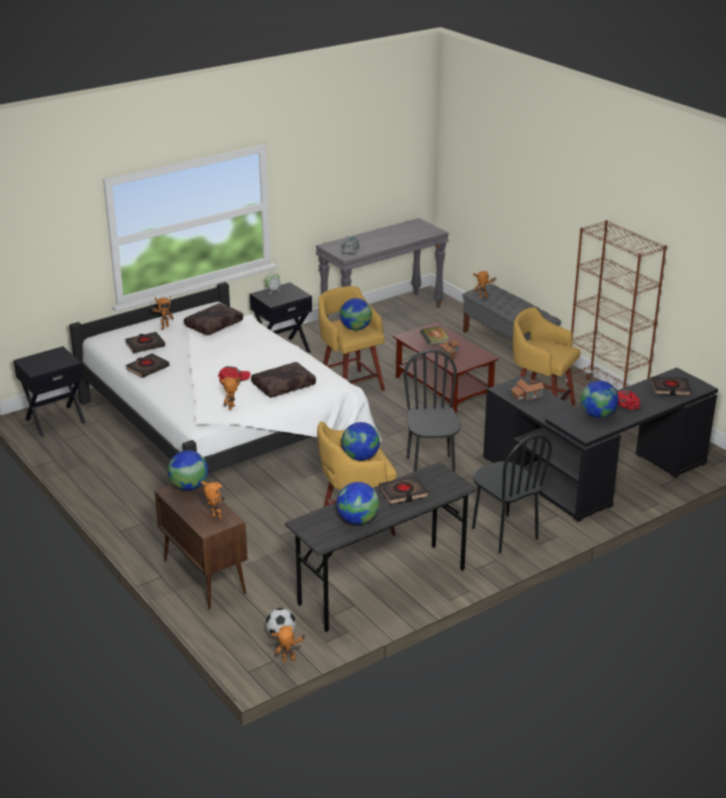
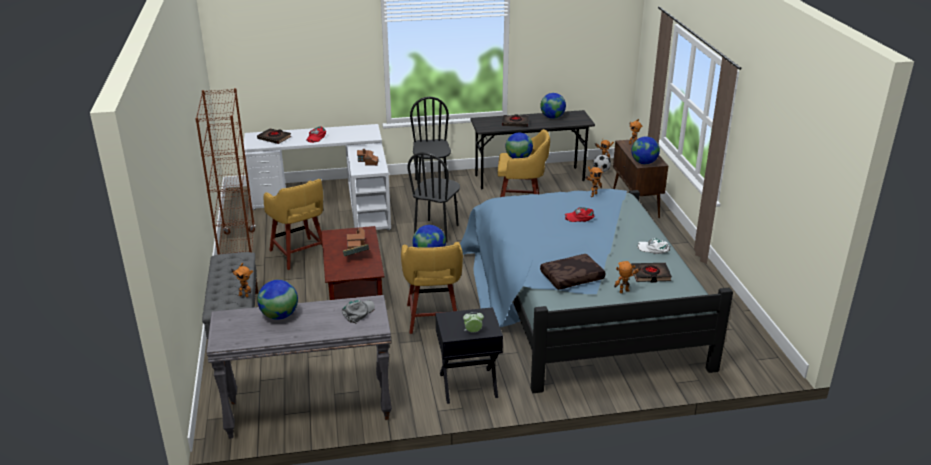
camera: 155 degrees left, 0 degrees up
black nightstand [13,346,86,437] -> none
white bed [69,282,382,474] -> blue bed [460,189,733,393]
black book [126,353,170,378] -> white cap [637,238,670,254]
brown pillow [251,362,316,398] -> none
black desk [483,368,718,522] -> white desk [244,124,391,230]
globe [581,381,618,418] -> globe moved to [257,280,298,320]

